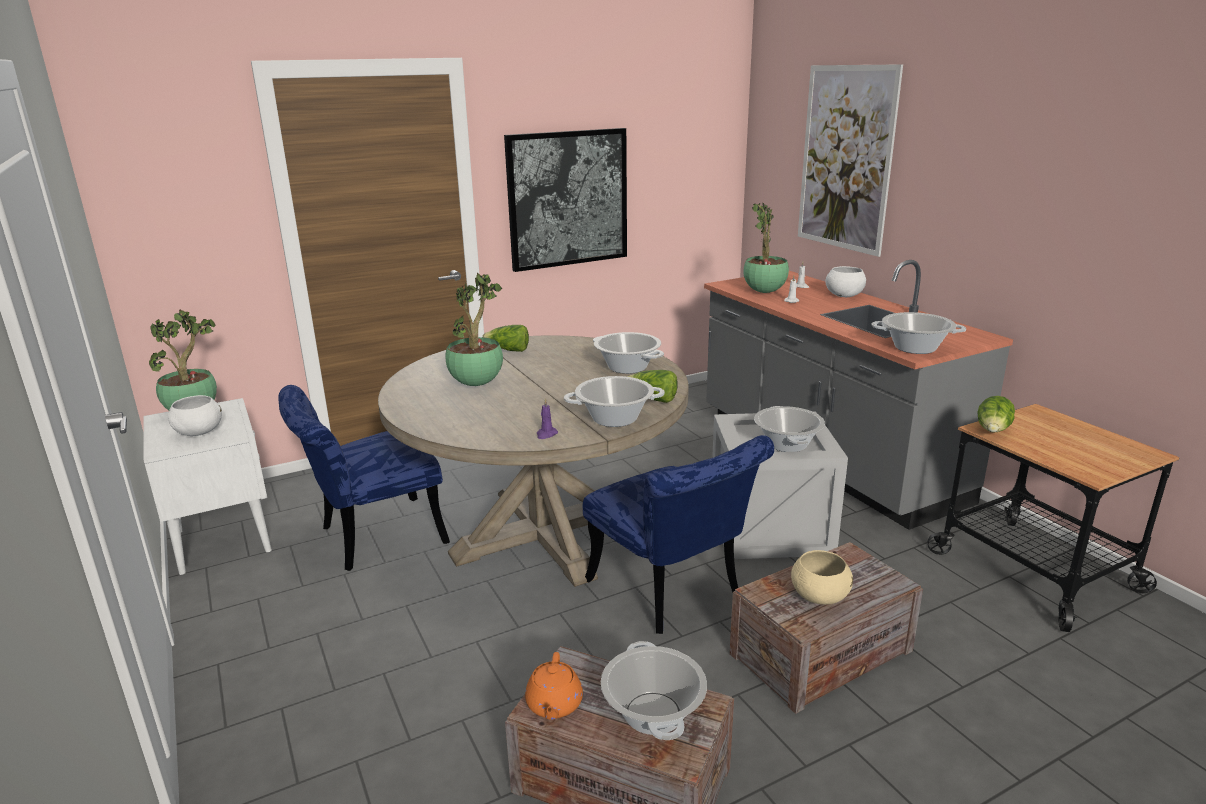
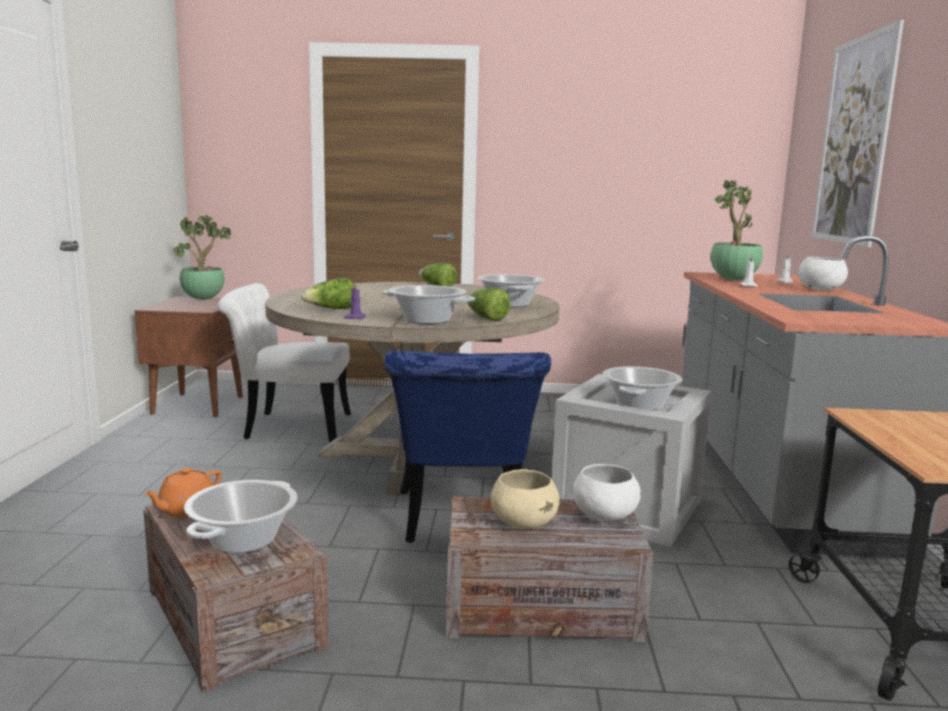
camera: 30 degrees right, 10 degrees down
white nightstand [143,398,272,575] -> brown nightstand [135,296,243,417]
white bowl [168,395,222,436] -> white bowl moved to [573,464,641,521]
blue chair [278,385,450,571] -> white chair [217,283,351,442]
potted plant [445,272,503,386] -> none
picture [504,128,627,272] -> none
cooking pot [871,312,966,354] -> none
lettuce [977,396,1015,432] -> lettuce moved to [301,278,354,309]

